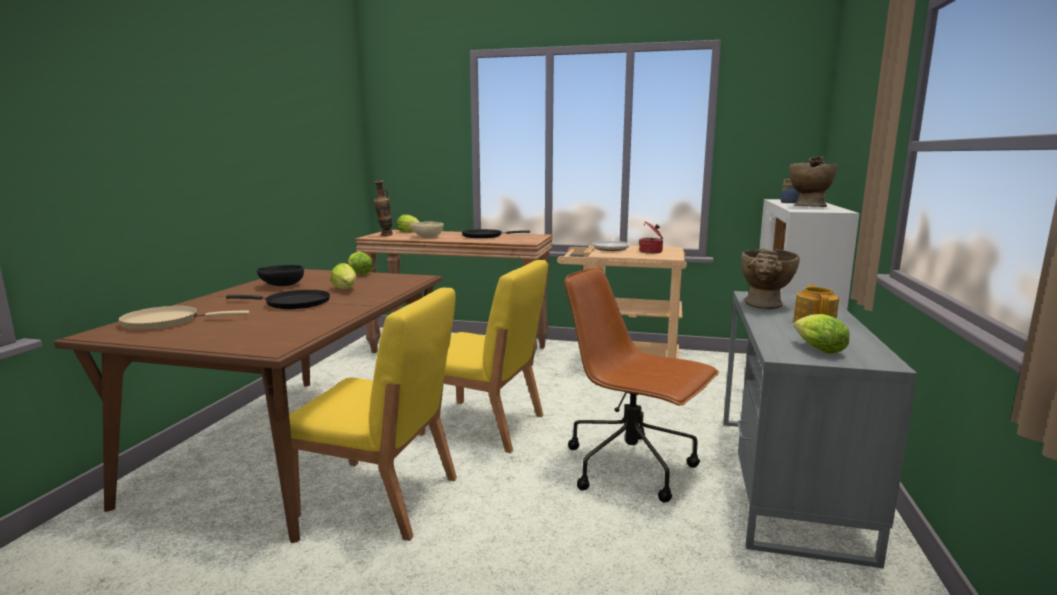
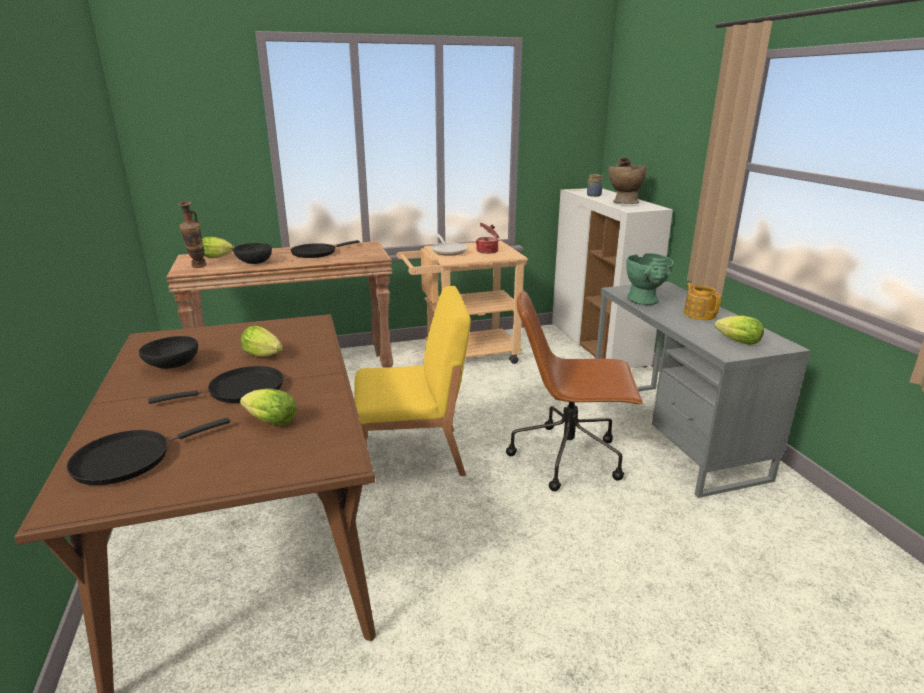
camera: 30 degrees left, 10 degrees up
beige frying pan [118,306,250,330] -> black frying pan [66,417,230,485]
yellow chair [289,288,457,541] -> none
lettuce [348,251,373,275] -> lettuce moved to [240,389,297,426]
beige bowl [411,222,444,238] -> black bowl [233,243,272,264]
beige vase [741,248,800,309] -> green vase [626,253,673,305]

